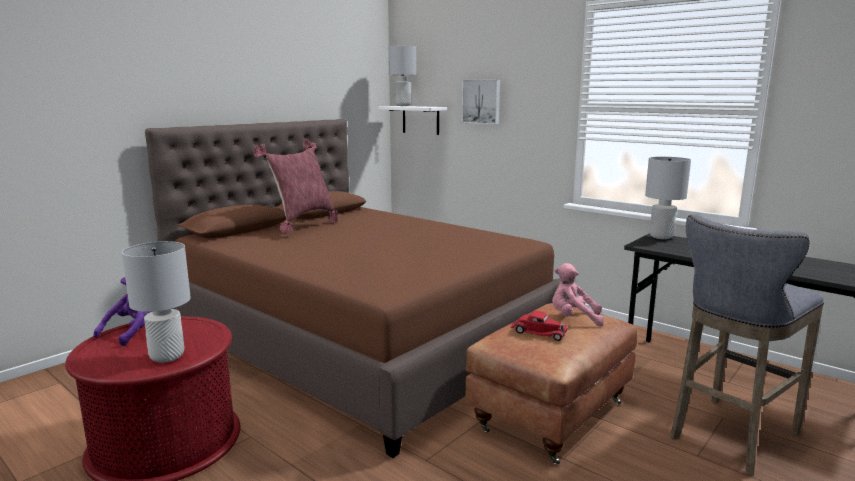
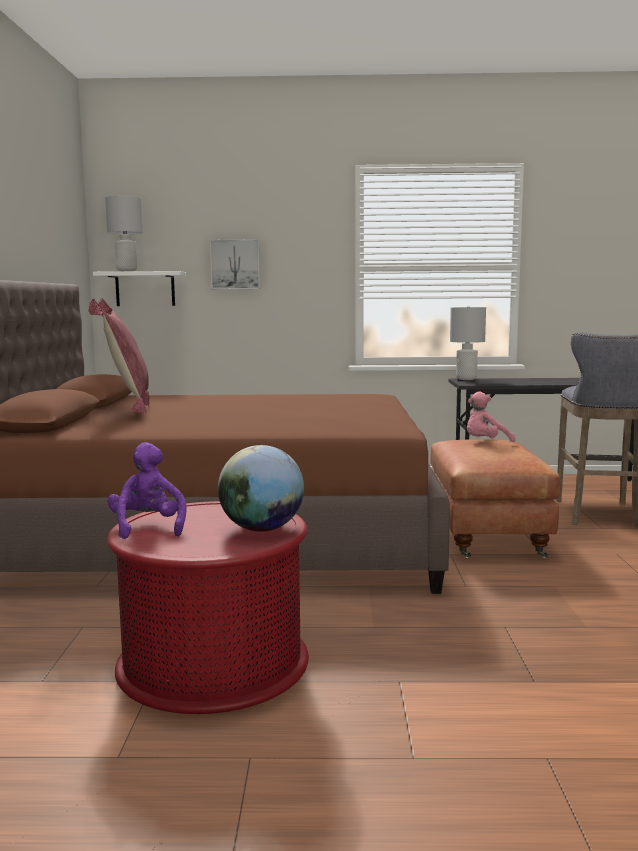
camera: 40 degrees left, 5 degrees down
grey table lamp [122,241,191,363] -> globe [218,445,304,532]
red toy car [511,310,569,341] -> none

